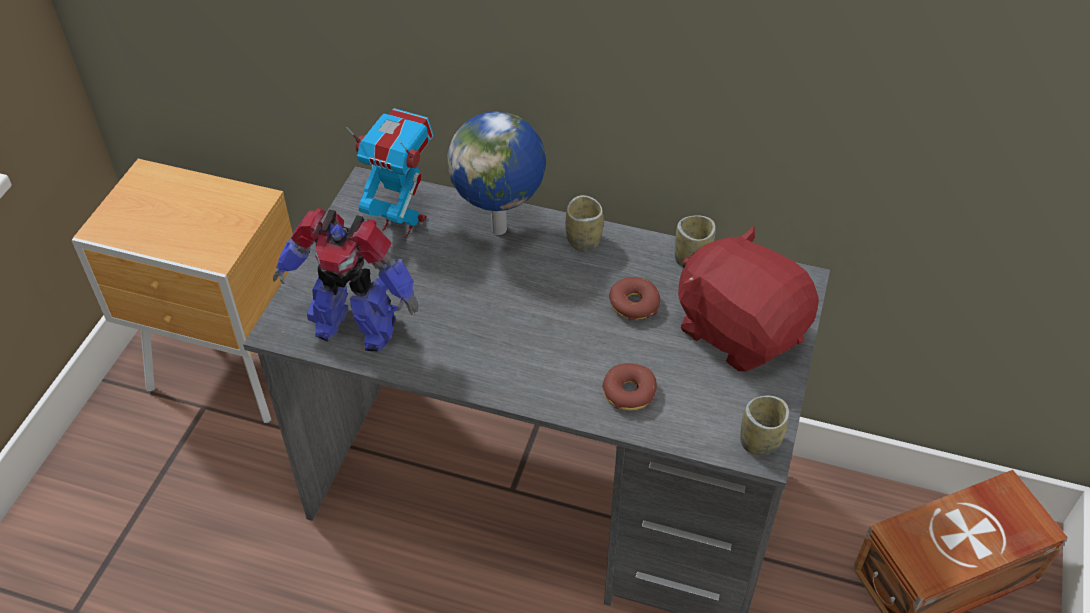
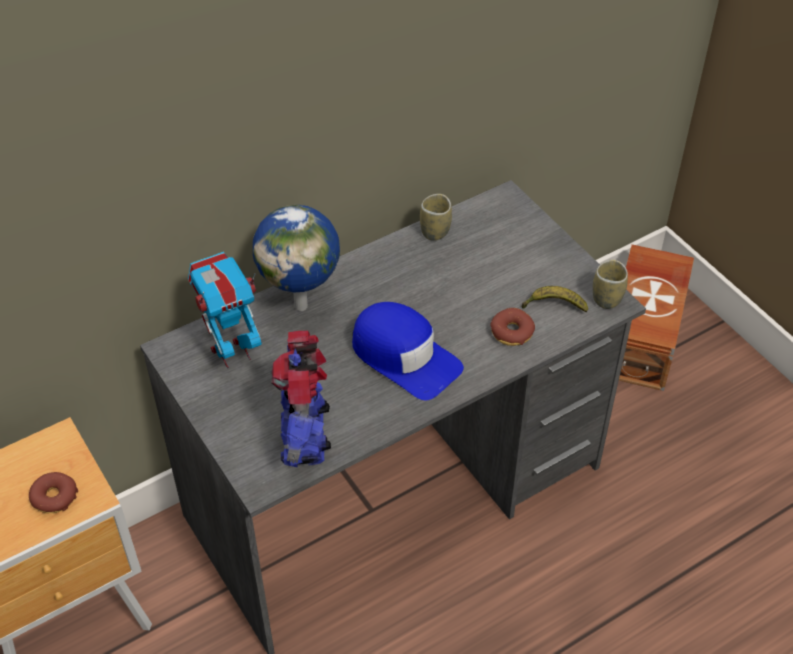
camera: 50 degrees left, 0 degrees up
toy robot [273,208,418,352] -> toy robot turned 120 degrees clockwise [271,331,331,467]
cup [565,195,604,252] -> none
donut [609,277,660,320] -> donut moved to [29,472,78,513]
red plush toy [678,226,819,371] -> none
none -> blue cap [352,302,464,401]
none -> banana [521,286,588,312]

